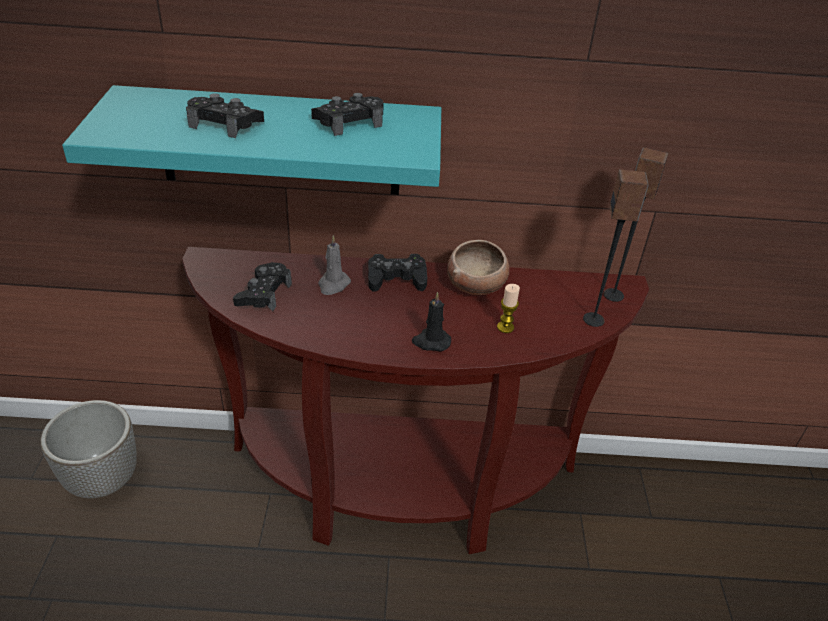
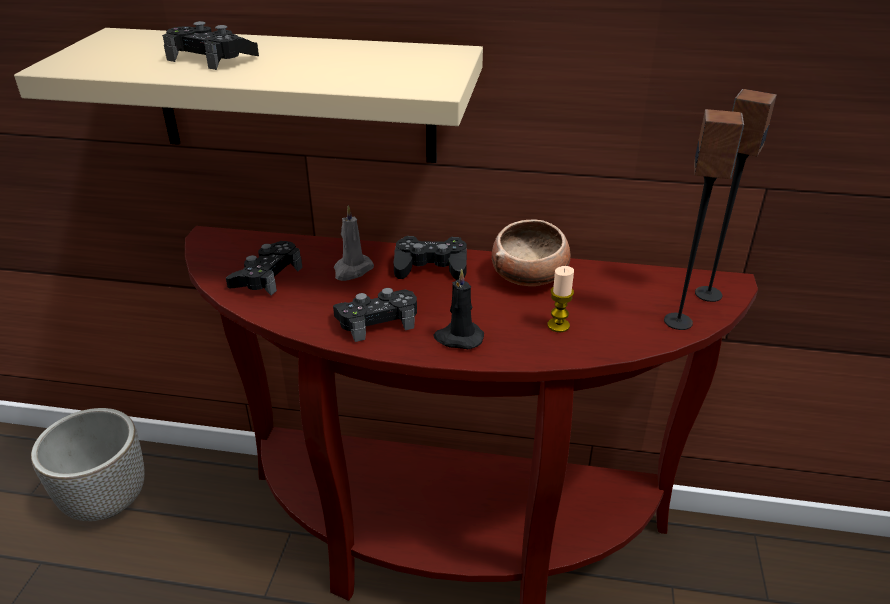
camera: 10 degrees right, 5 degrees down
turquoise shelf [62,85,441,195] -> beige shelf [14,28,483,163]
black game controller [311,93,384,136] -> black game controller moved to [333,288,417,342]

